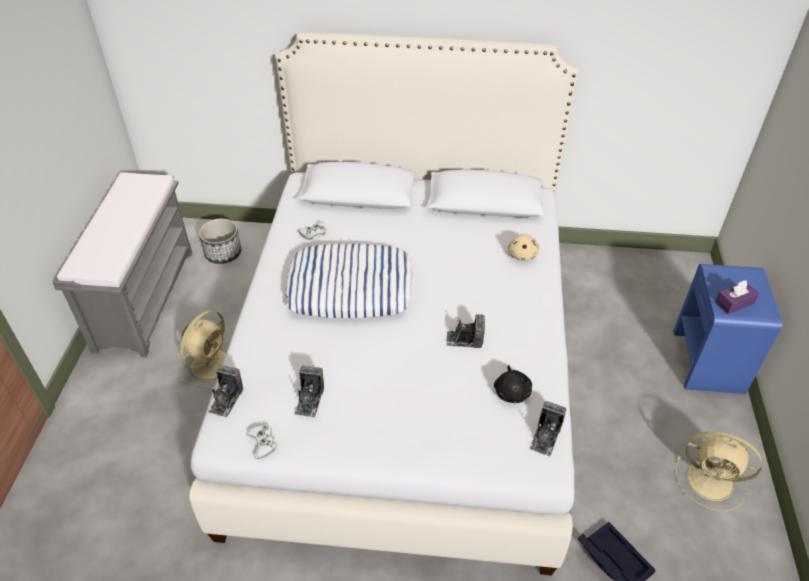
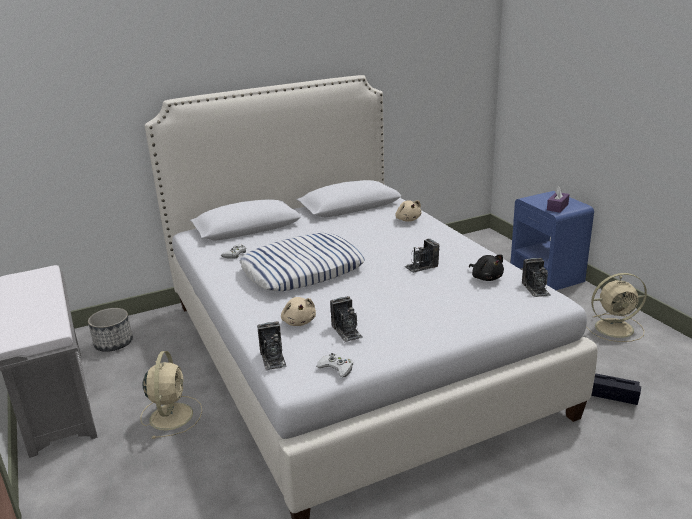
camera: 30 degrees left, 20 degrees down
none -> beige plush toy [281,297,316,326]

